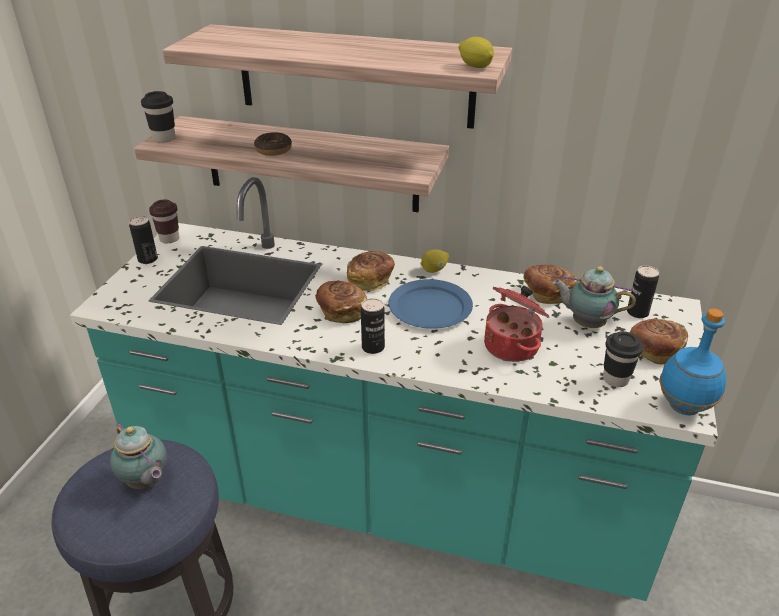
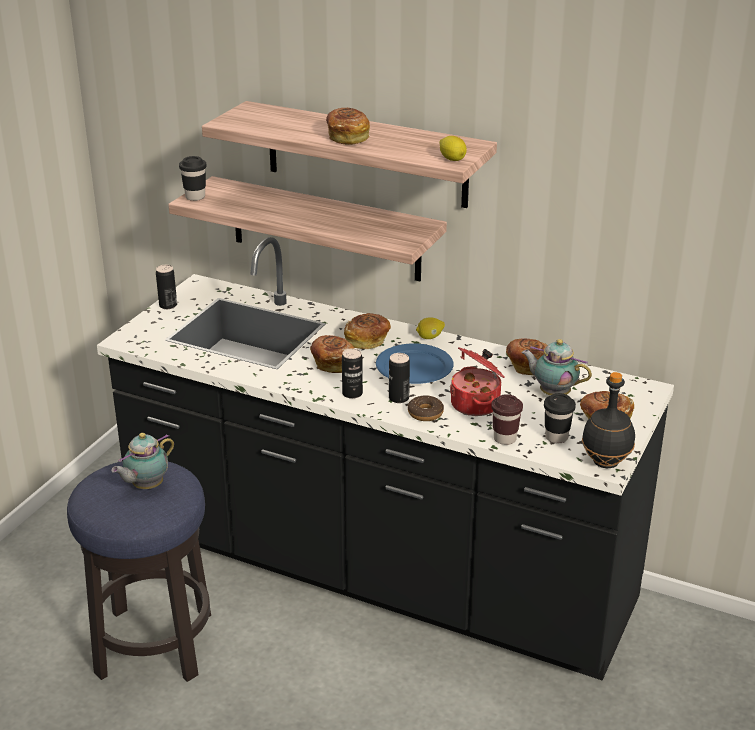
camera: 10 degrees right, 5 degrees down
turquoise counter [70,177,718,601] -> black counter [97,237,674,681]
teapot [110,422,167,489] -> teapot turned 75 degrees clockwise [111,433,174,489]
brown cup [149,200,179,243] -> brown cup moved to [491,394,523,445]
donut [254,132,292,156] -> donut moved to [408,396,444,421]
can [627,266,659,318] -> can moved to [389,353,410,403]
blue bottle [659,309,726,415] -> black bottle [582,372,635,468]
none -> bread [326,108,370,145]

